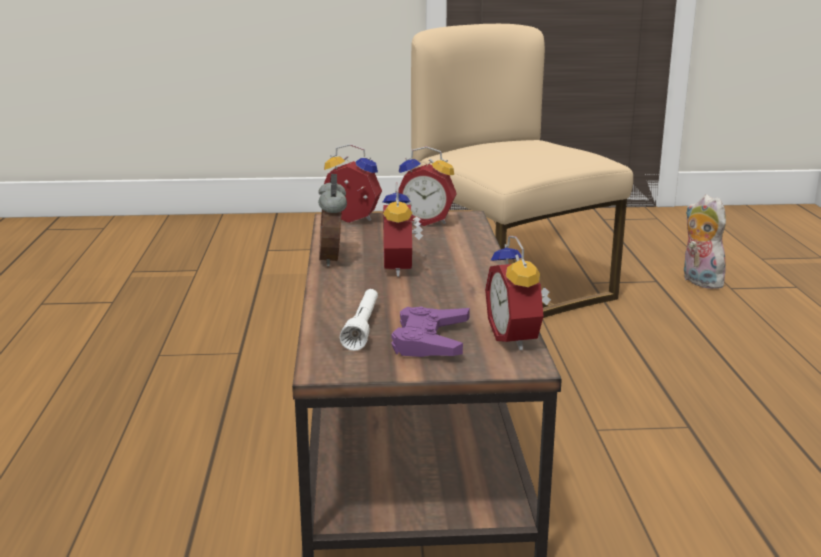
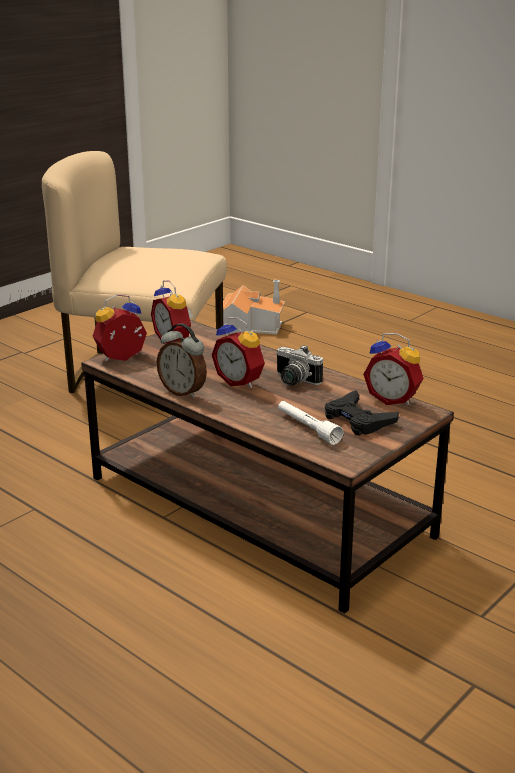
camera: 45 degrees left, 5 degrees up
purple game controller [391,307,470,357] -> black game controller [325,390,399,436]
alarm clock [398,146,457,226] -> alarm clock turned 90 degrees clockwise [151,280,193,344]
plush toy [683,195,726,289] -> toy house [223,280,285,334]
none -> camera [276,345,323,385]

